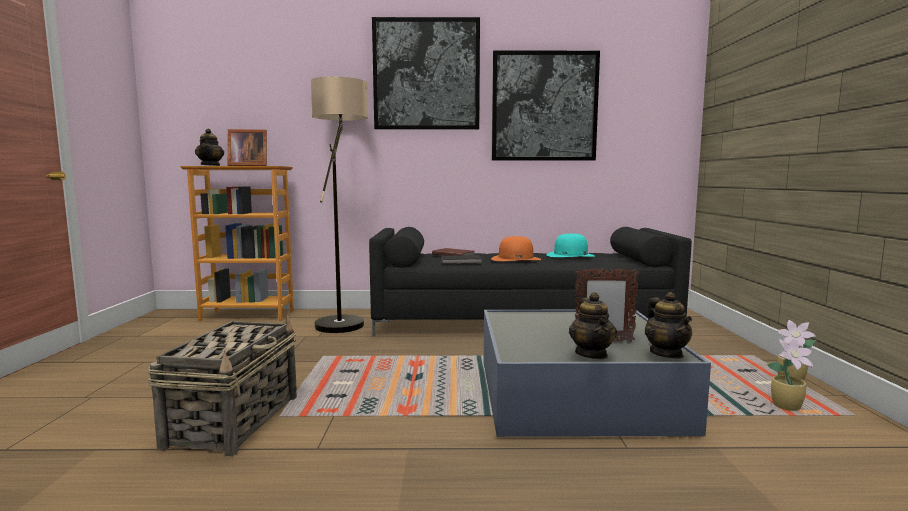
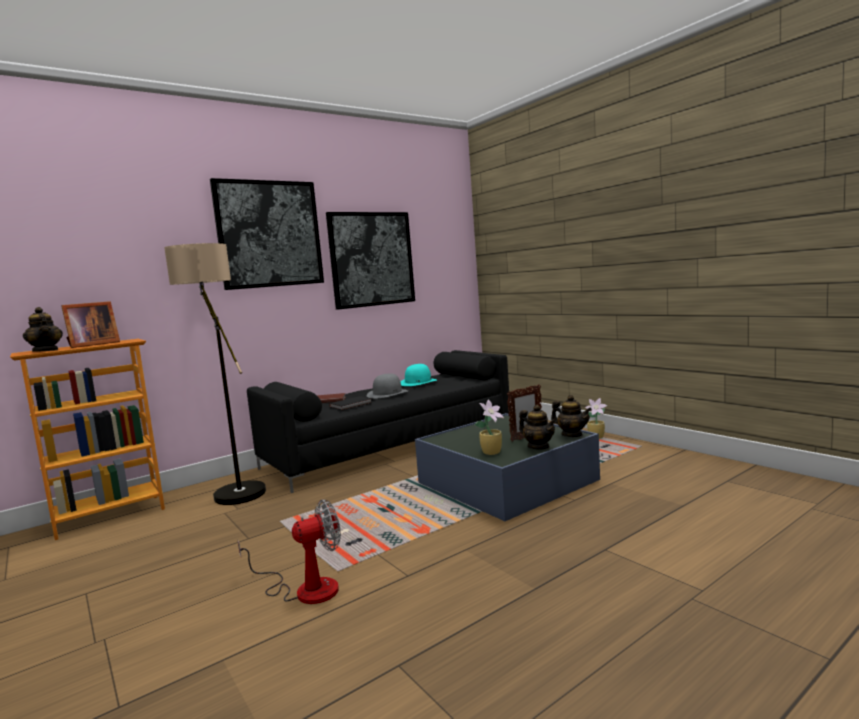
camera: 35 degrees left, 0 degrees up
basket [147,315,297,456] -> fan [238,500,341,604]
orange hat [491,236,541,261] -> grey hat [367,373,408,398]
potted plant [767,338,813,411] -> potted plant moved to [475,399,504,455]

